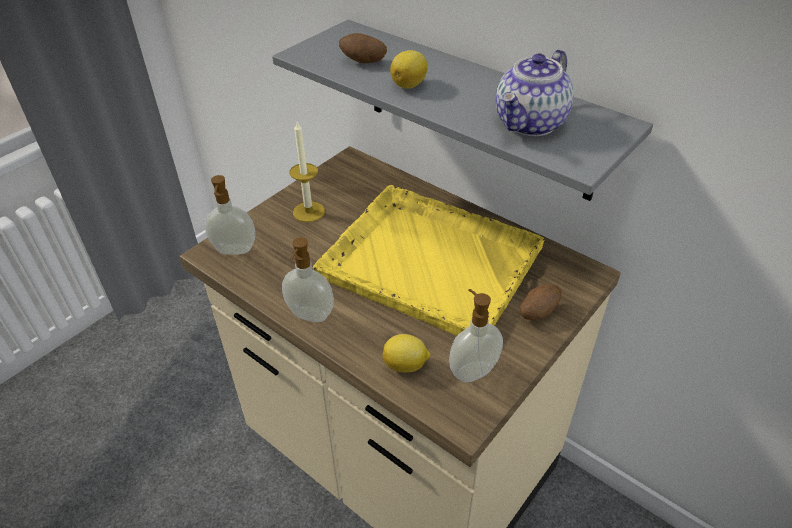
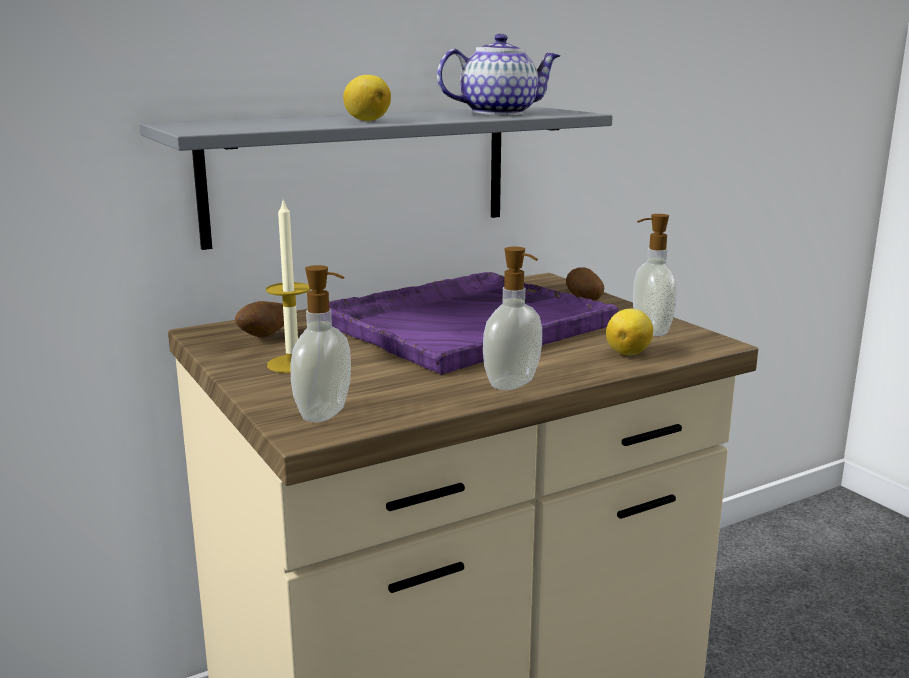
camera: 70 degrees left, 25 degrees down
yellow tray [313,185,545,336] -> purple tray [329,272,618,375]
potato [339,33,387,63] -> potato moved to [235,301,284,337]
teapot [496,49,574,136] -> teapot turned 75 degrees counterclockwise [437,34,560,115]

